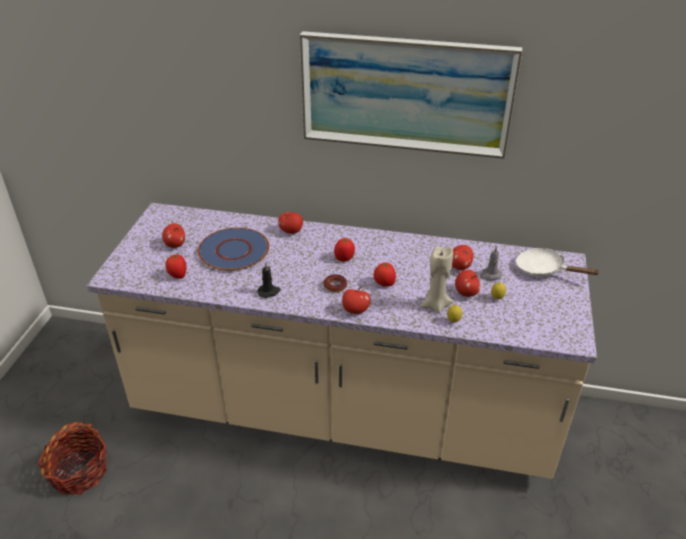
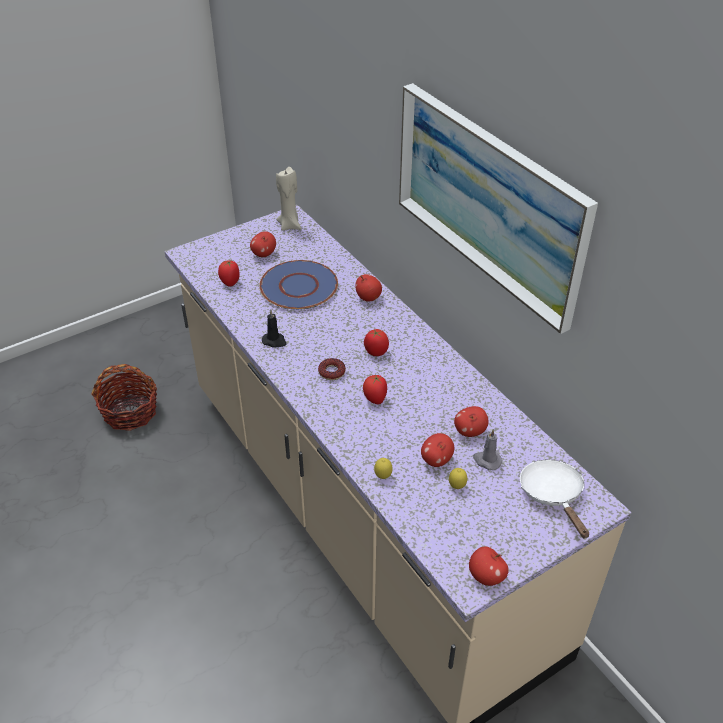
camera: 45 degrees right, 5 degrees up
apple [342,287,371,314] -> apple moved to [469,546,509,586]
beige candle [420,246,454,314] -> beige candle moved to [276,167,302,231]

